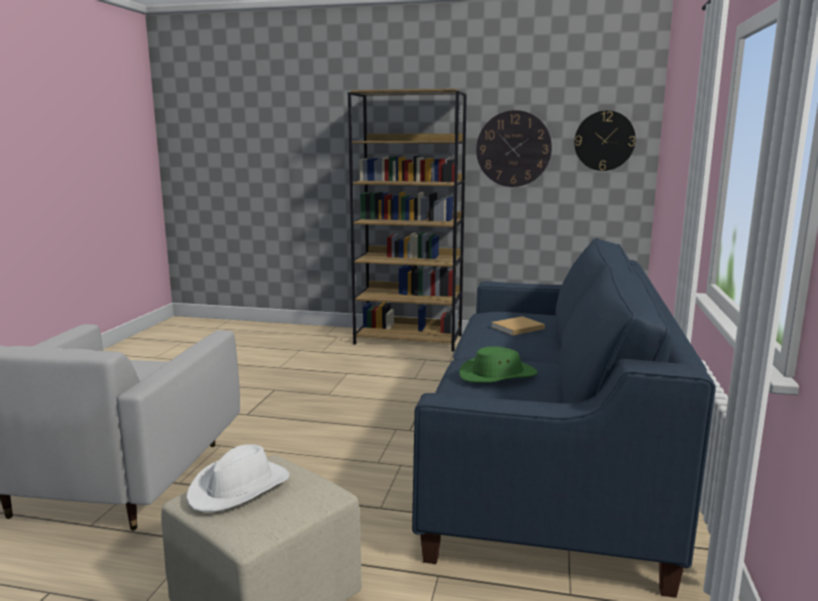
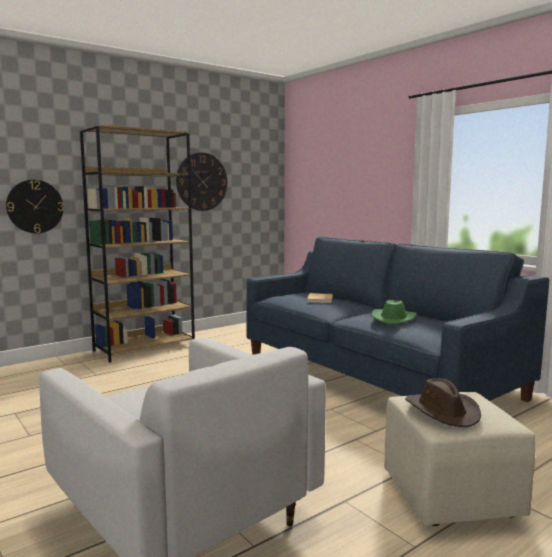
camera: 50 degrees left, 5 degrees down
white hat [186,444,289,512] -> brown hat [405,378,481,427]
wall clock [574,110,636,171] -> wall clock moved to [6,180,64,233]

